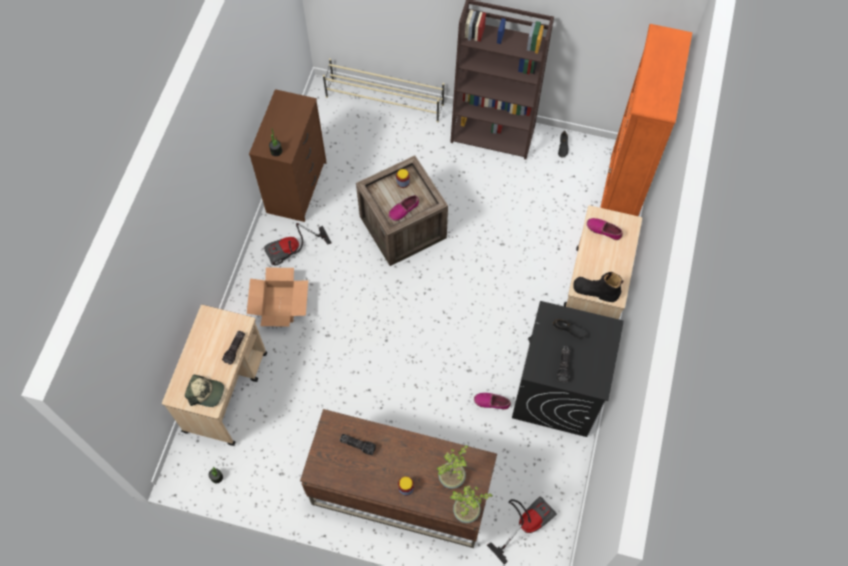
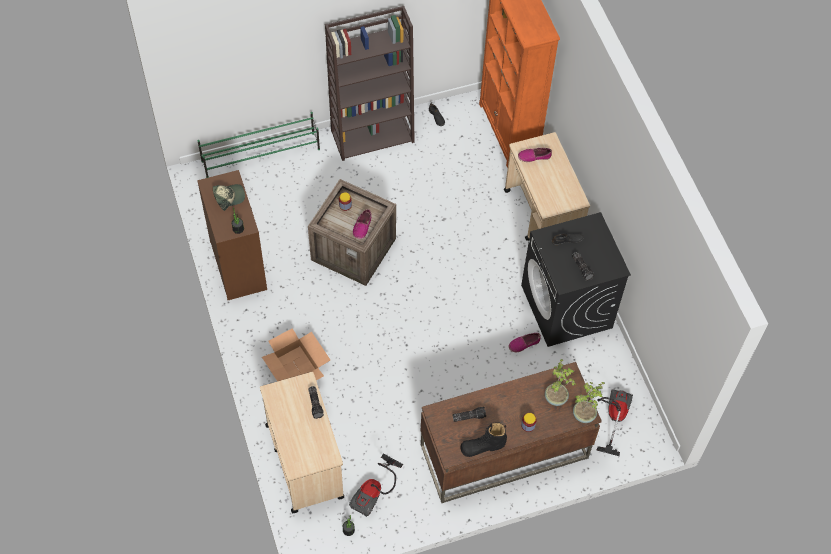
camera: 35 degrees left, 5 degrees down
cap [185,375,224,407] -> cap moved to [213,184,245,211]
vacuum cleaner [264,223,332,265] -> vacuum cleaner moved to [349,454,403,517]
beige shoe rack [323,58,444,122] -> green shoe rack [197,112,320,178]
black boot [573,272,623,302] -> black boot moved to [460,422,507,457]

